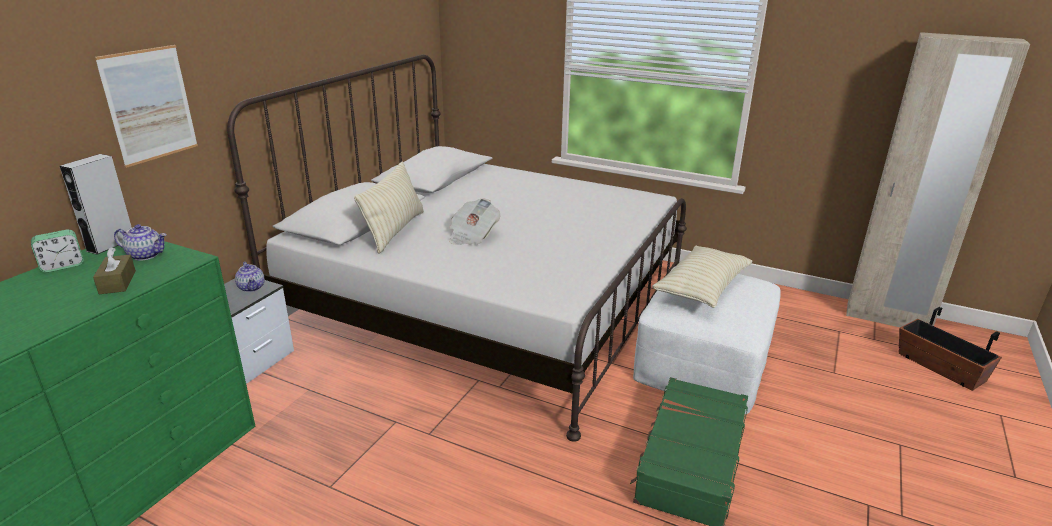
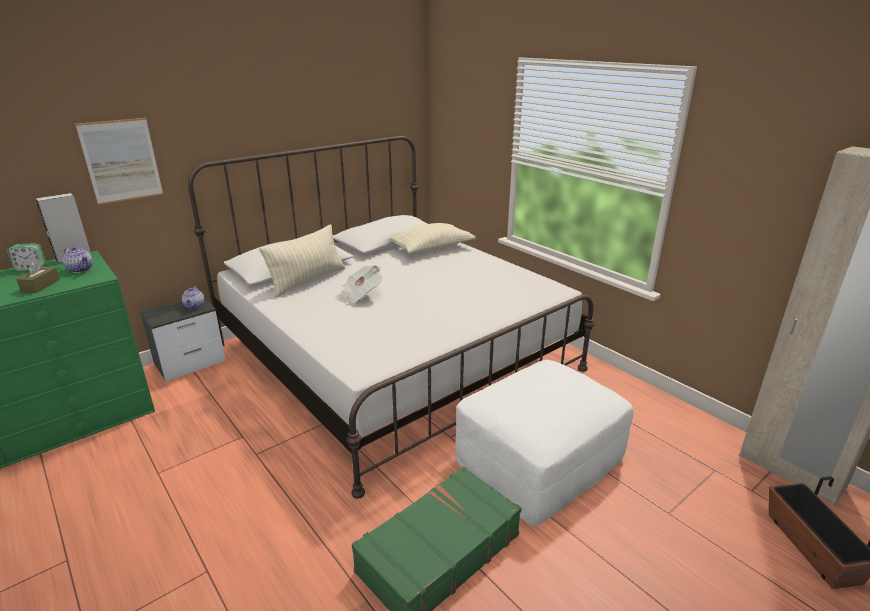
camera: 25 degrees right, 0 degrees up
beige pillow [652,246,752,308] -> beige pillow moved to [390,223,476,253]

